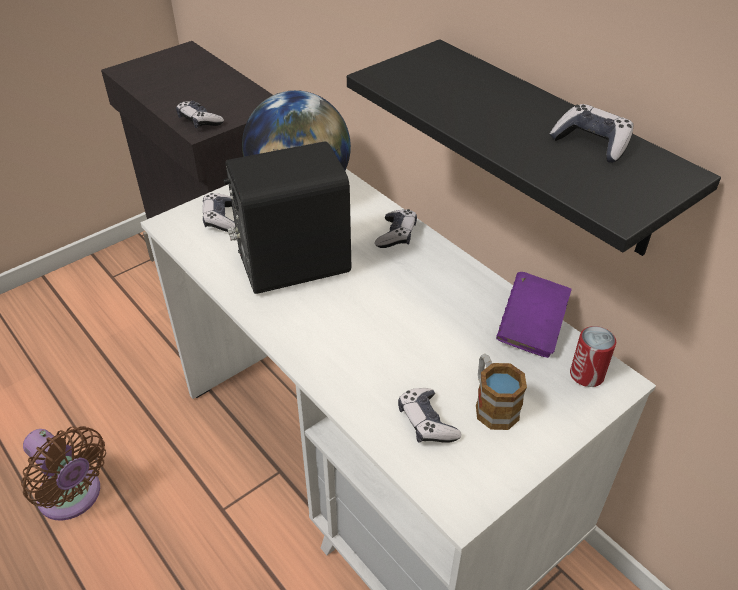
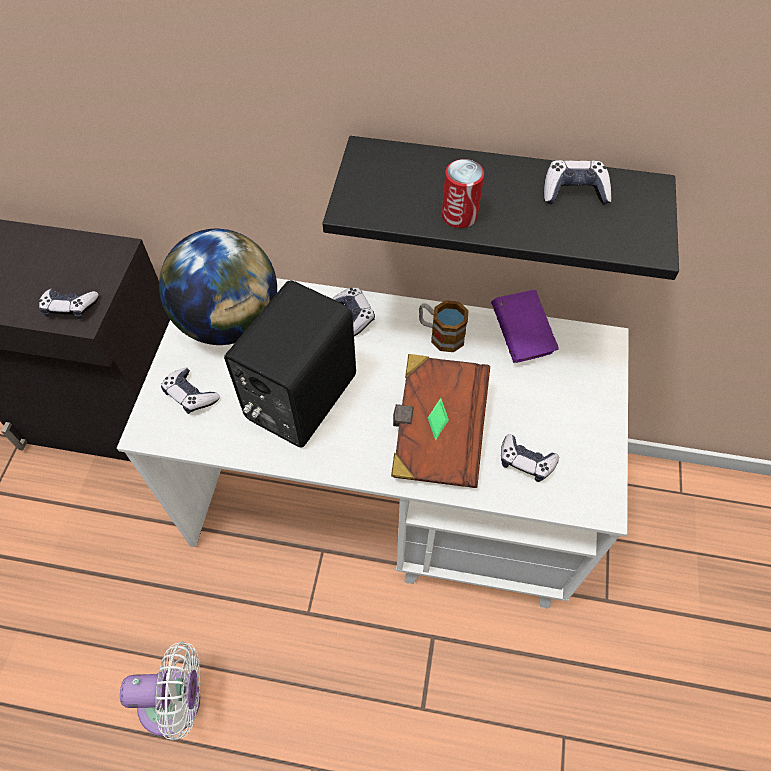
camera: 40 degrees left, 15 degrees up
brown fan [21,426,106,521] -> white fan [120,642,200,741]
mug [476,354,527,430] -> mug moved to [419,300,469,352]
can [570,326,616,387] -> can moved to [442,159,484,228]
none -> brown book [391,354,490,488]

